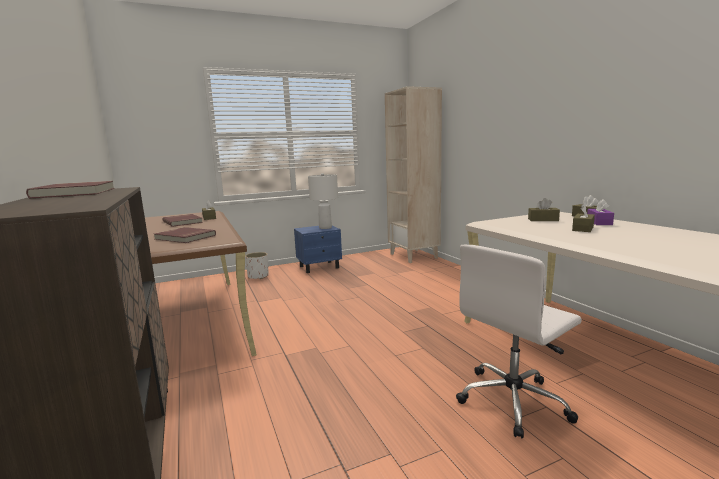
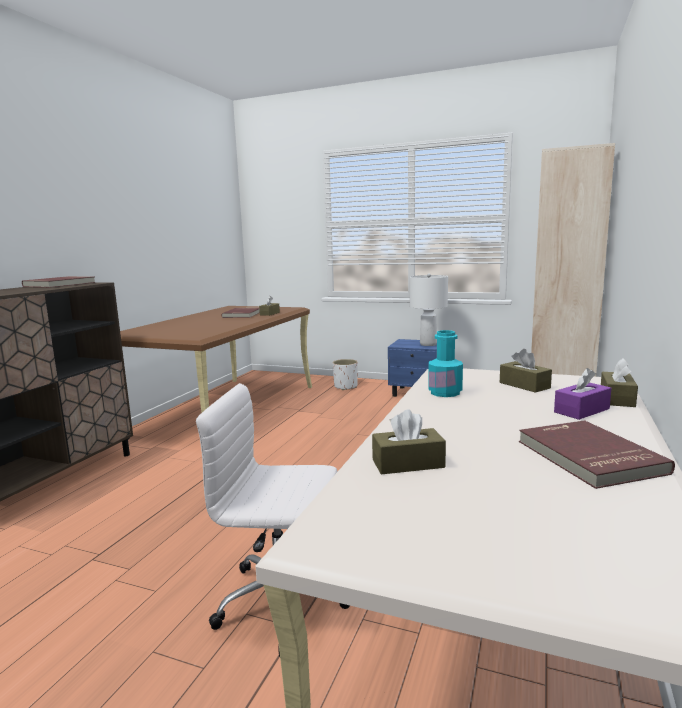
camera: 45 degrees right, 0 degrees up
red book [154,227,216,243] -> red book moved to [519,420,675,489]
brown tissue box [572,204,595,232] -> brown tissue box moved to [372,409,446,474]
none -> turquoise bottle [428,330,463,397]

